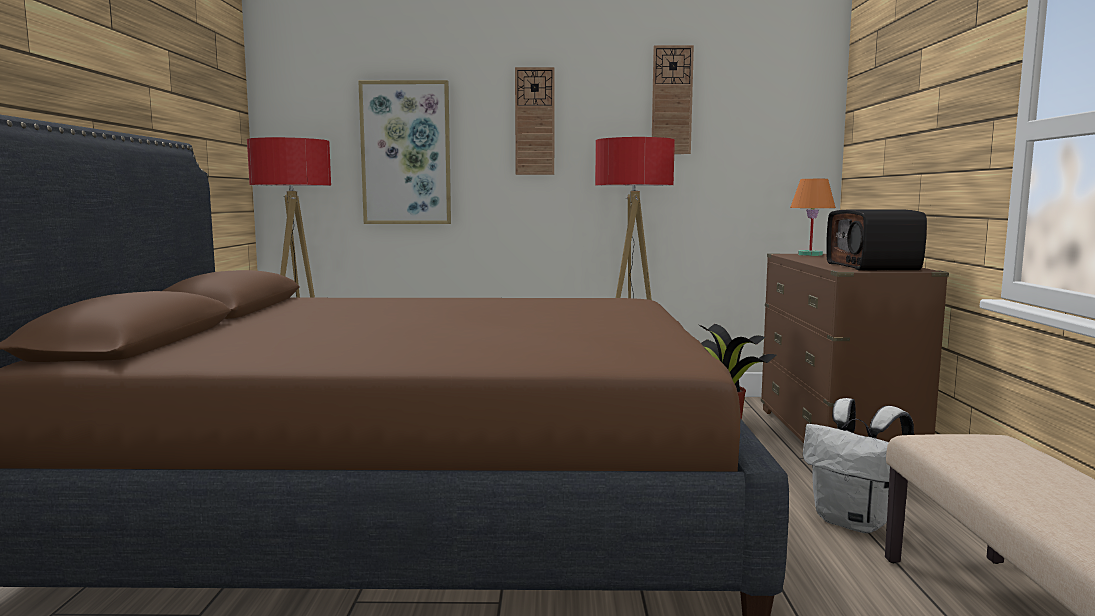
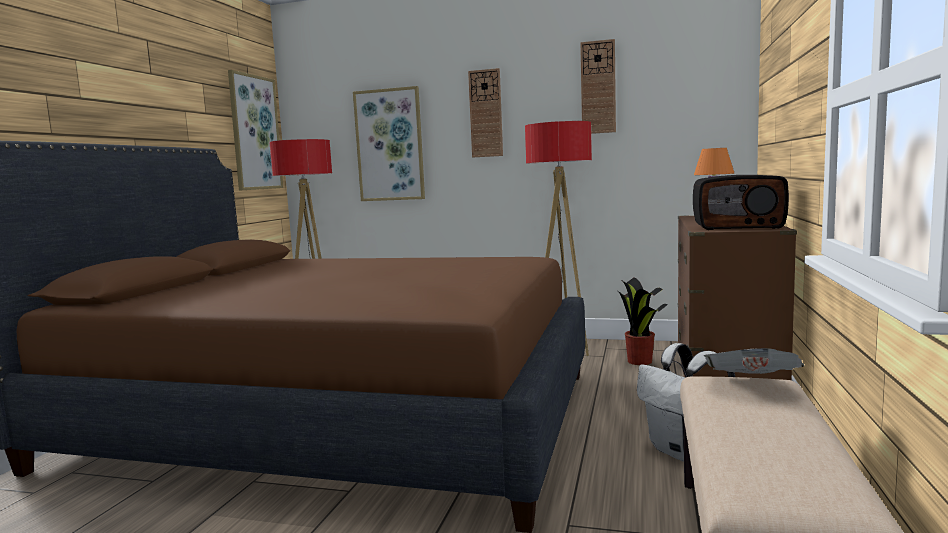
camera: 15 degrees right, 0 degrees up
radio [826,210,927,270] -> radio turned 90 degrees counterclockwise [693,175,789,230]
none -> picture [228,70,283,191]
none -> newspaper [703,348,804,374]

